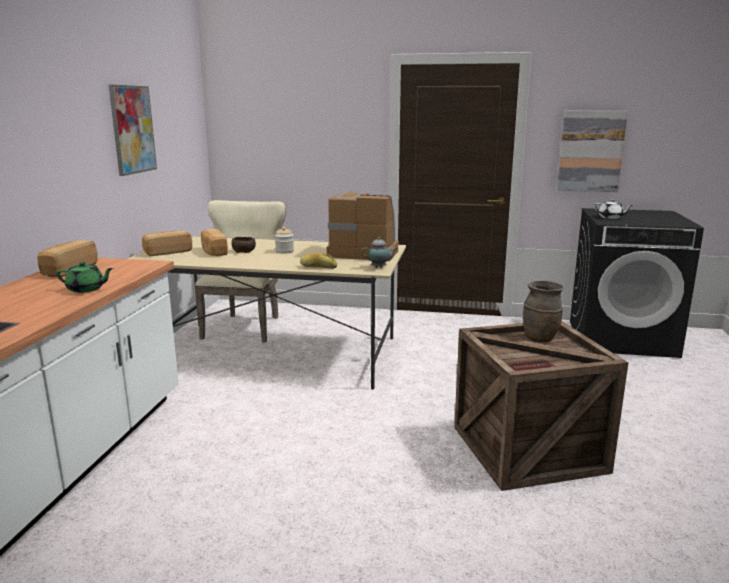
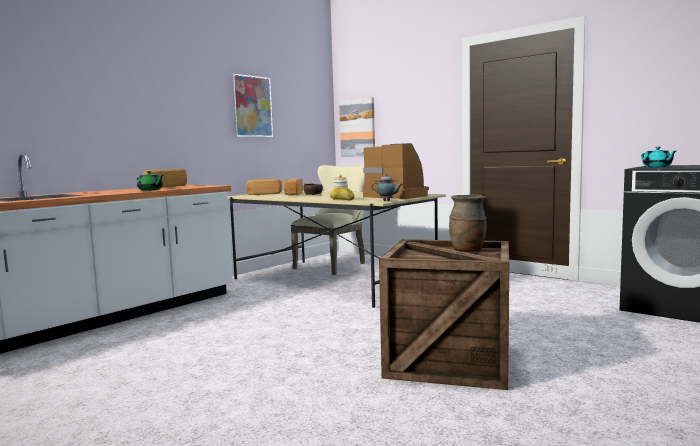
camera: 30 degrees right, 10 degrees down
picture [557,111,628,192] -> picture moved to [339,97,375,157]
white teapot [594,199,633,219] -> turquoise teapot [641,147,676,167]

